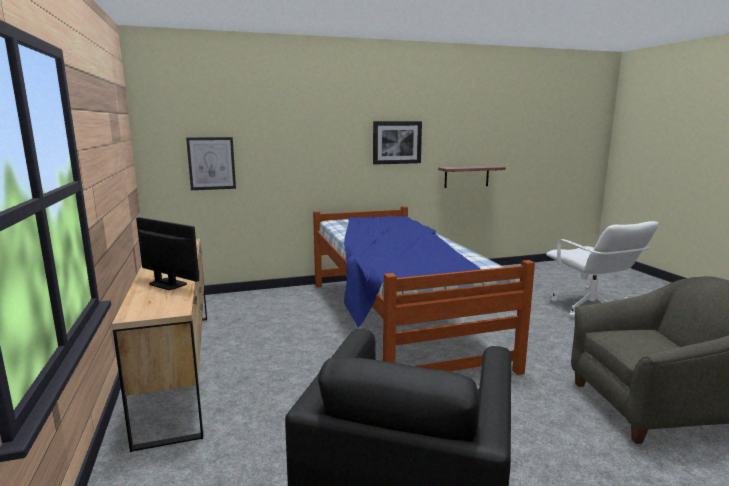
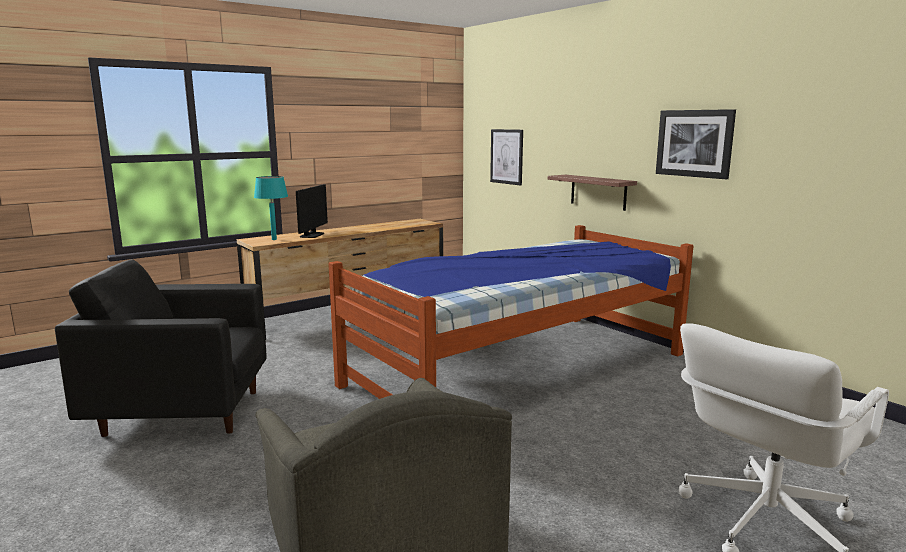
camera: 70 degrees right, 0 degrees up
shelf [438,166,506,188] -> shelf moved to [548,175,637,211]
none -> turquoise table lamp [254,176,288,240]

